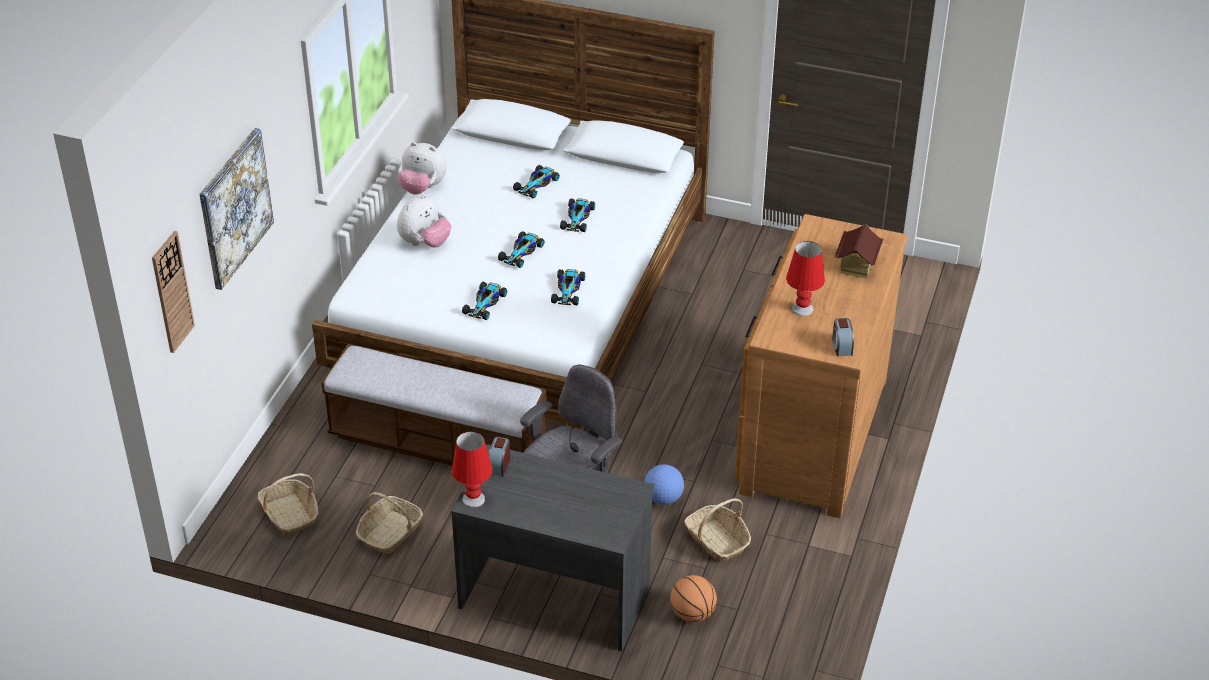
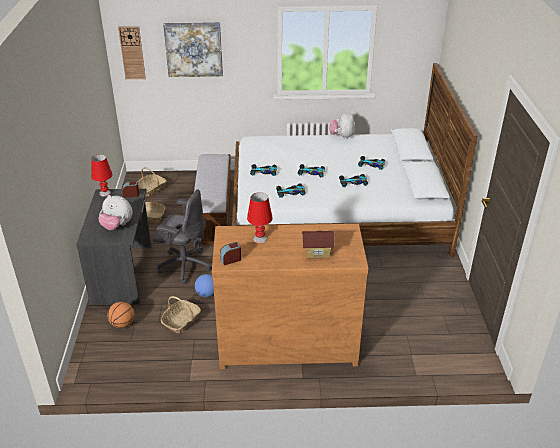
camera: 70 degrees right, 5 degrees down
plush toy [397,194,451,248] -> plush toy moved to [98,195,133,230]

